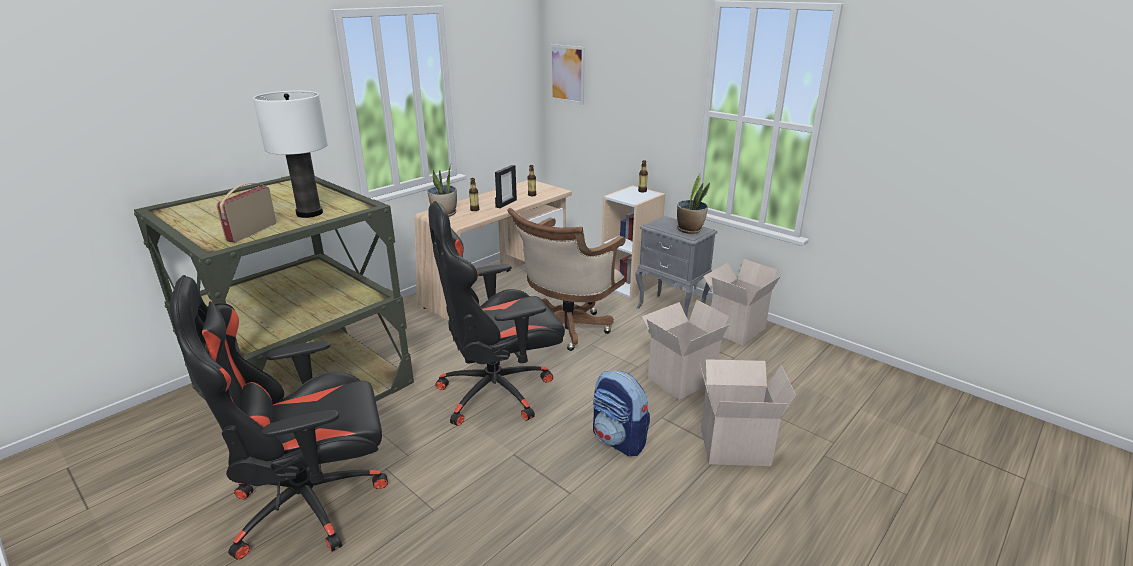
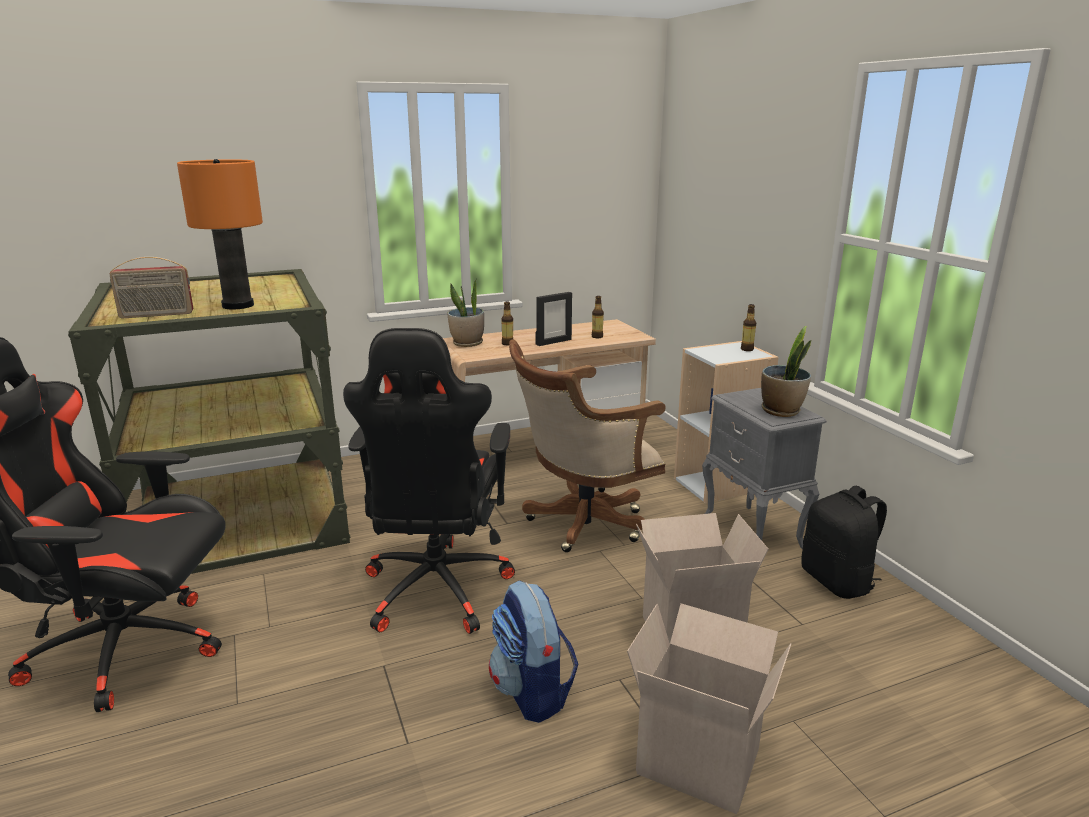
camera: 25 degrees right, 5 degrees down
radio [216,183,277,243] -> radio turned 150 degrees counterclockwise [110,257,193,319]
white table lamp [253,91,328,218] -> orange table lamp [177,159,263,309]
black office chair [428,201,565,426] -> black office chair turned 90 degrees counterclockwise [343,328,515,634]
picture [550,44,585,105] -> none
cardboard box [703,259,780,345] -> black backpack [801,486,887,599]

